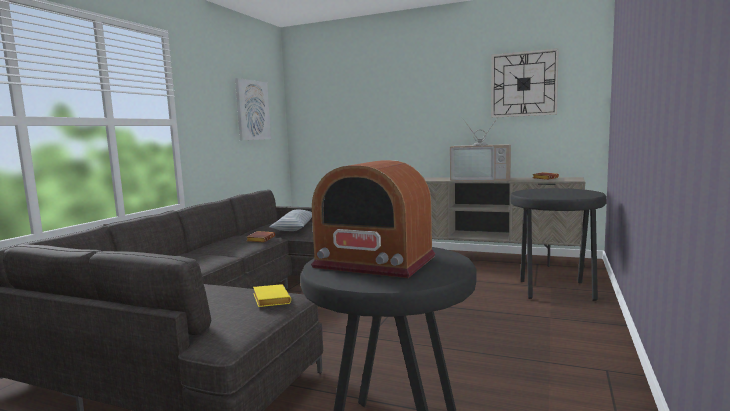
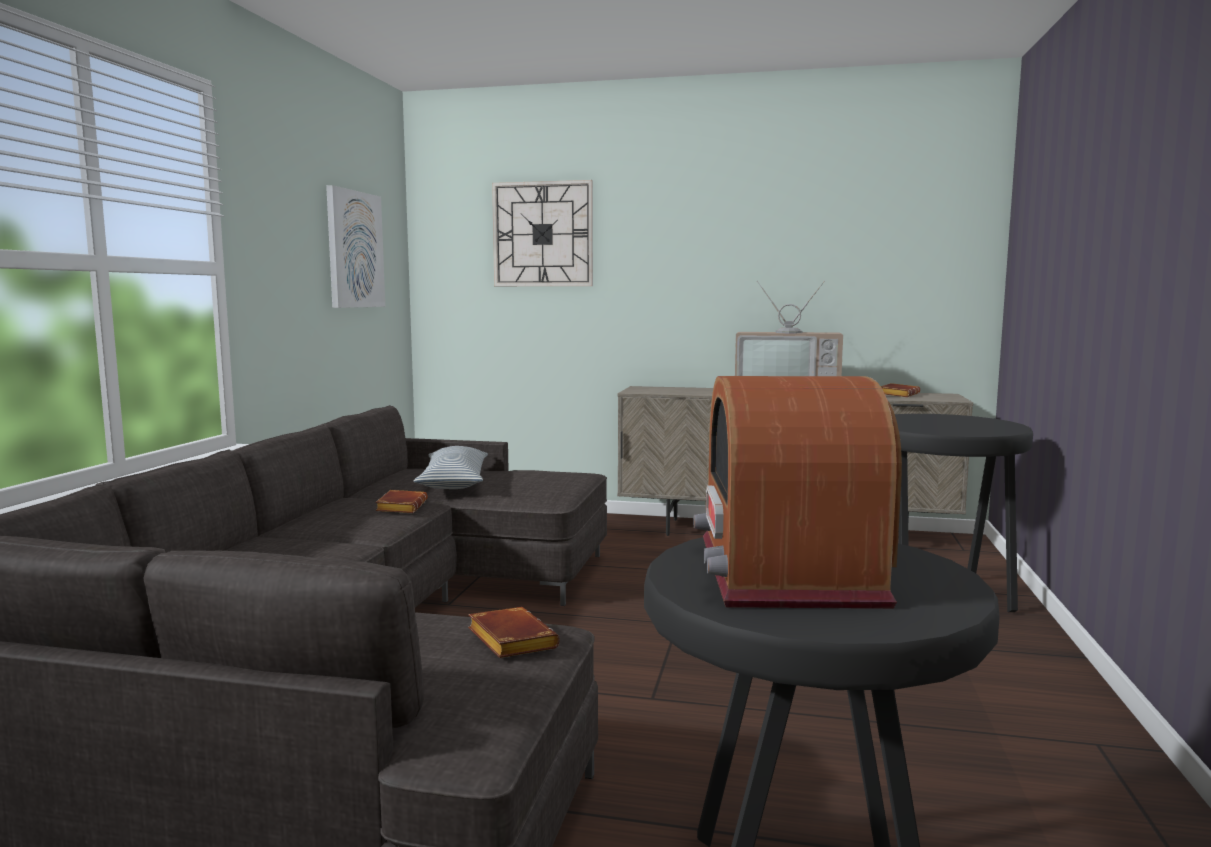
camera: 10 degrees left, 0 degrees up
yellow book [253,284,291,307] -> brown book [468,607,560,658]
radio [311,160,436,278] -> radio turned 75 degrees clockwise [693,376,902,609]
wall clock [491,48,559,118] -> wall clock moved to [492,180,593,286]

